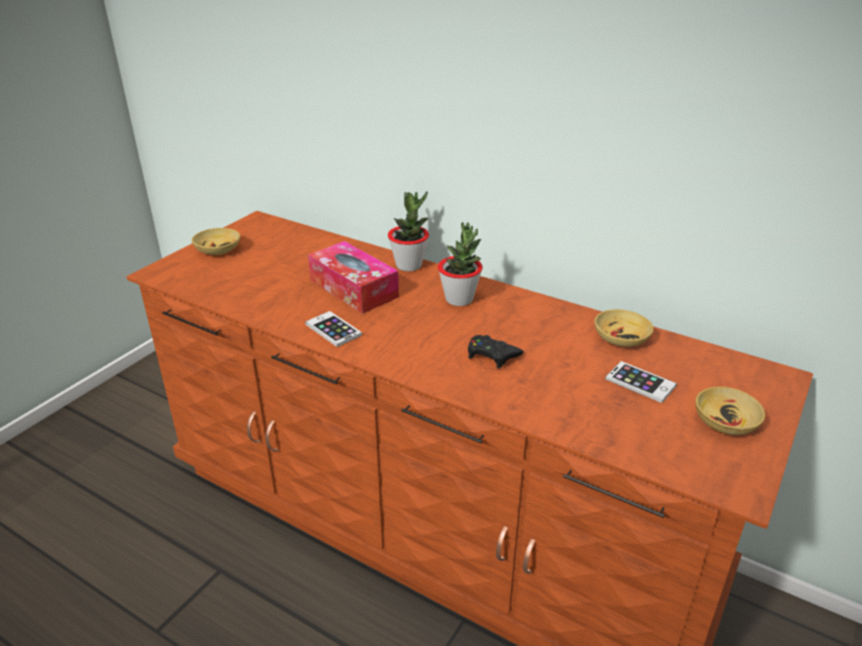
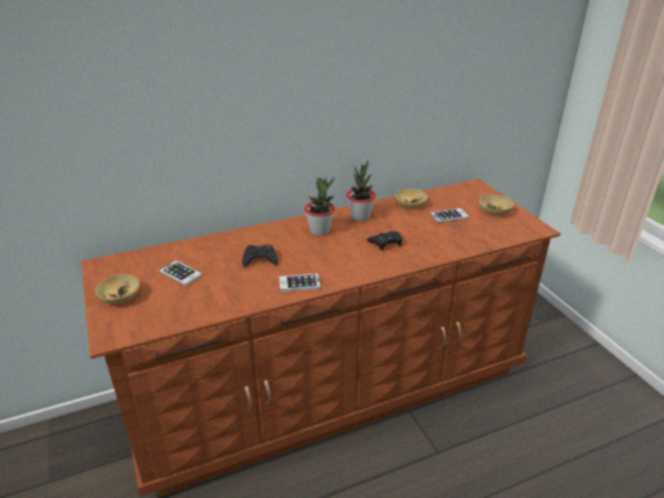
camera: 55 degrees left, 0 degrees up
tissue box [308,241,399,314] -> black game controller [242,244,278,268]
potted plant [388,191,429,271] -> potted plant moved to [346,161,376,221]
none -> phone [159,261,203,286]

